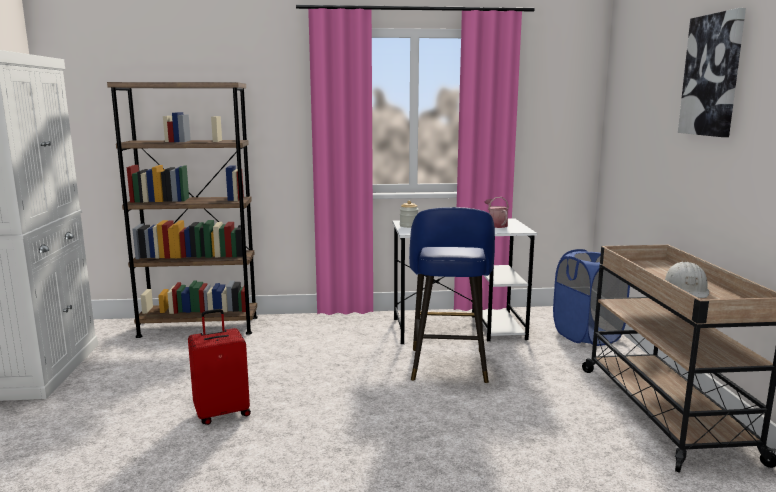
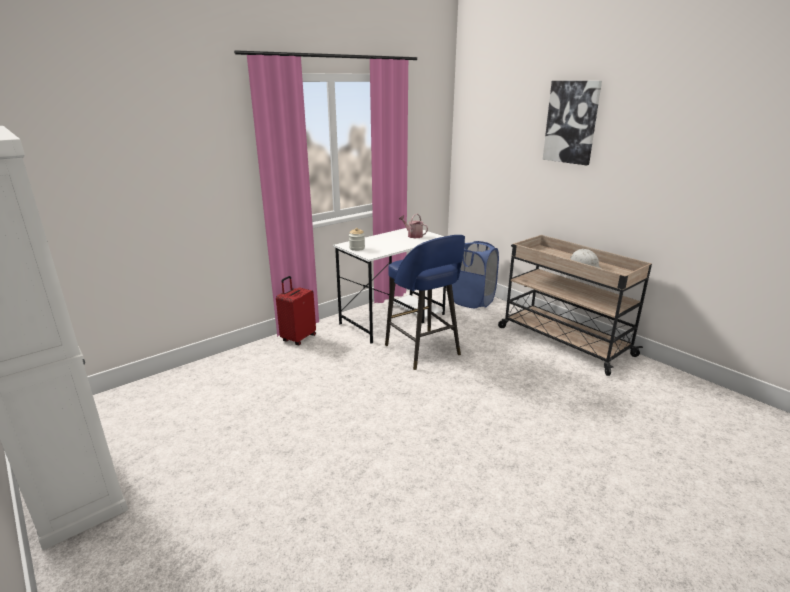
camera: 35 degrees left, 10 degrees up
brown bookcase [107,82,258,338] -> none
red suitcase [188,309,251,425] -> red suitcase moved to [276,276,316,345]

